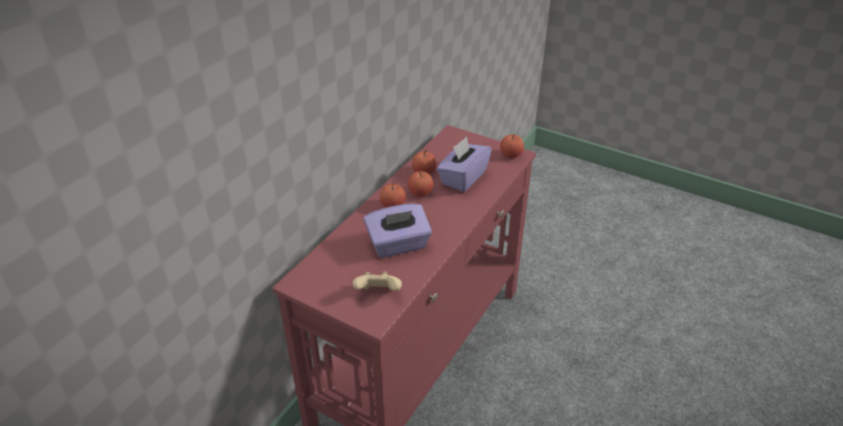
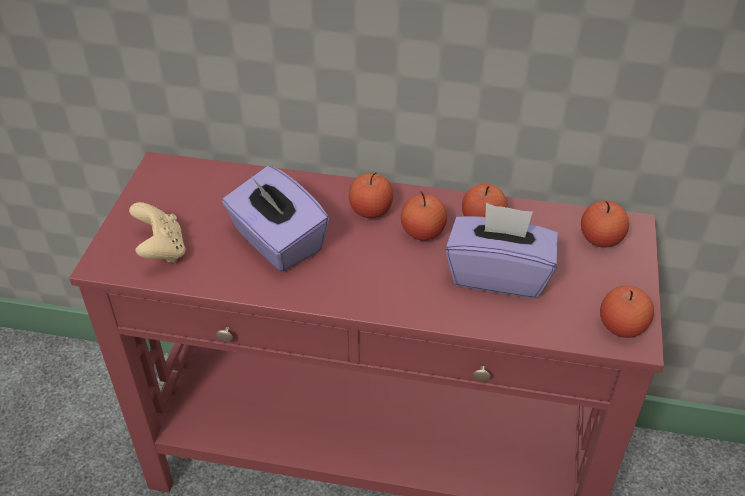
camera: 70 degrees right, 5 degrees up
none -> apple [581,201,629,248]

